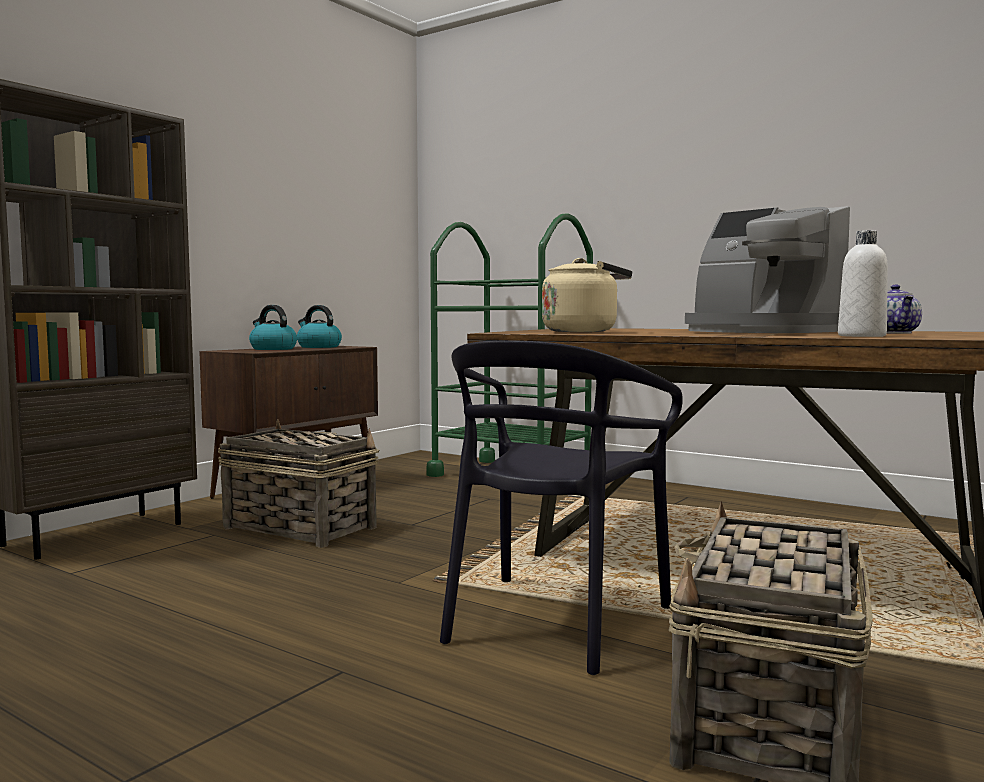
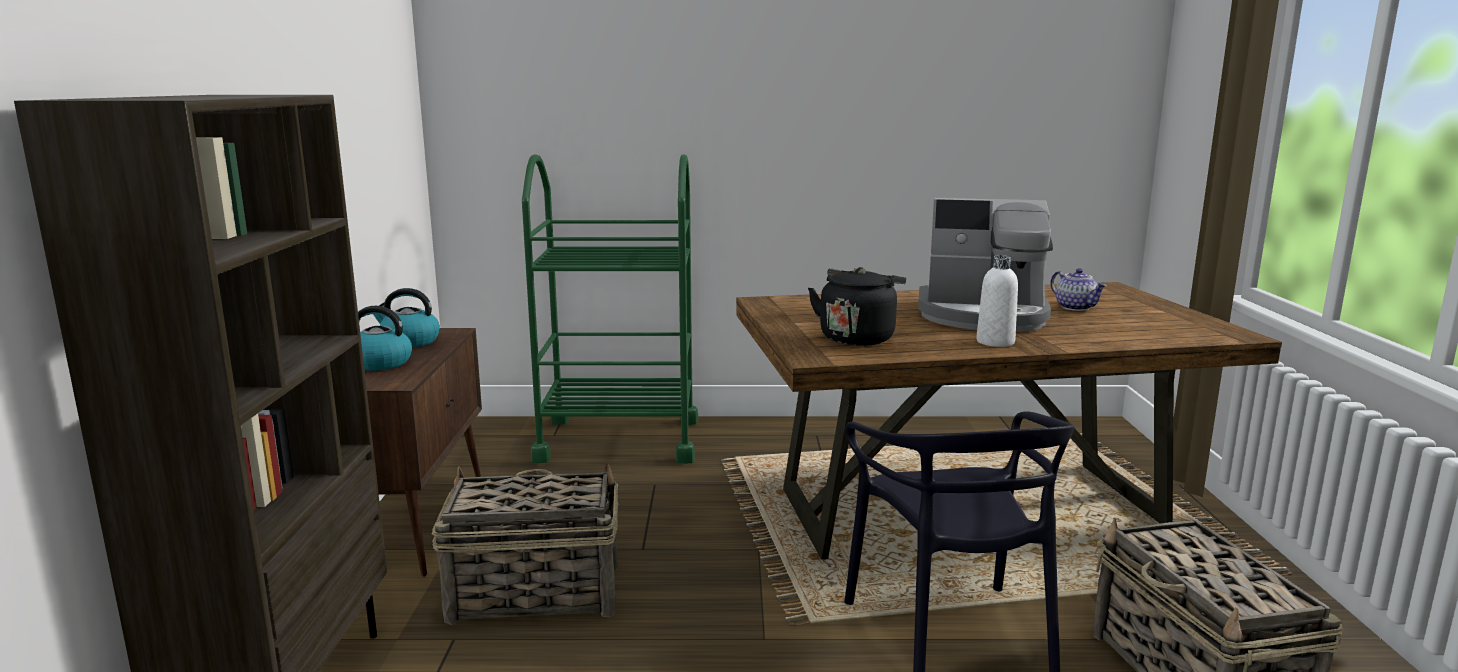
camera: 35 degrees left, 10 degrees up
beige kettle [542,258,632,332] -> black kettle [808,267,906,346]
white bottle [838,230,888,337] -> white bottle moved to [976,255,1018,347]

